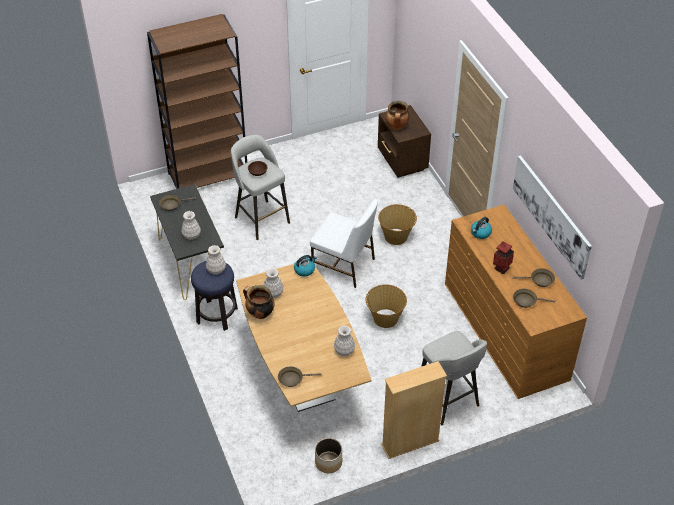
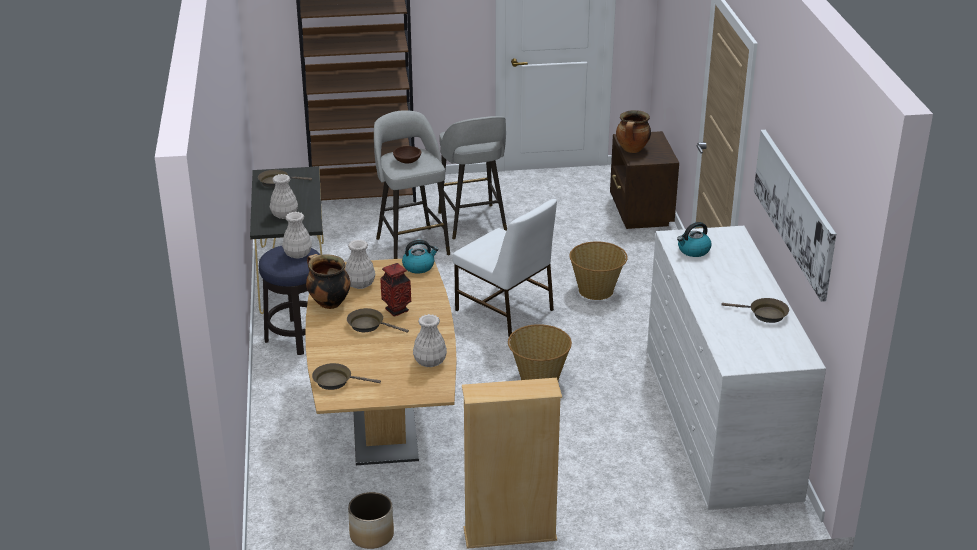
camera: 15 degrees right, 15 degrees down
grey stool [421,331,487,426] -> grey stool moved to [438,116,507,240]
brown dresser [445,205,587,399] -> white dresser [647,226,826,510]
vase [493,241,514,274] -> vase moved to [380,263,411,317]
brown frying pan [513,289,555,308] -> brown frying pan moved to [347,308,409,333]

